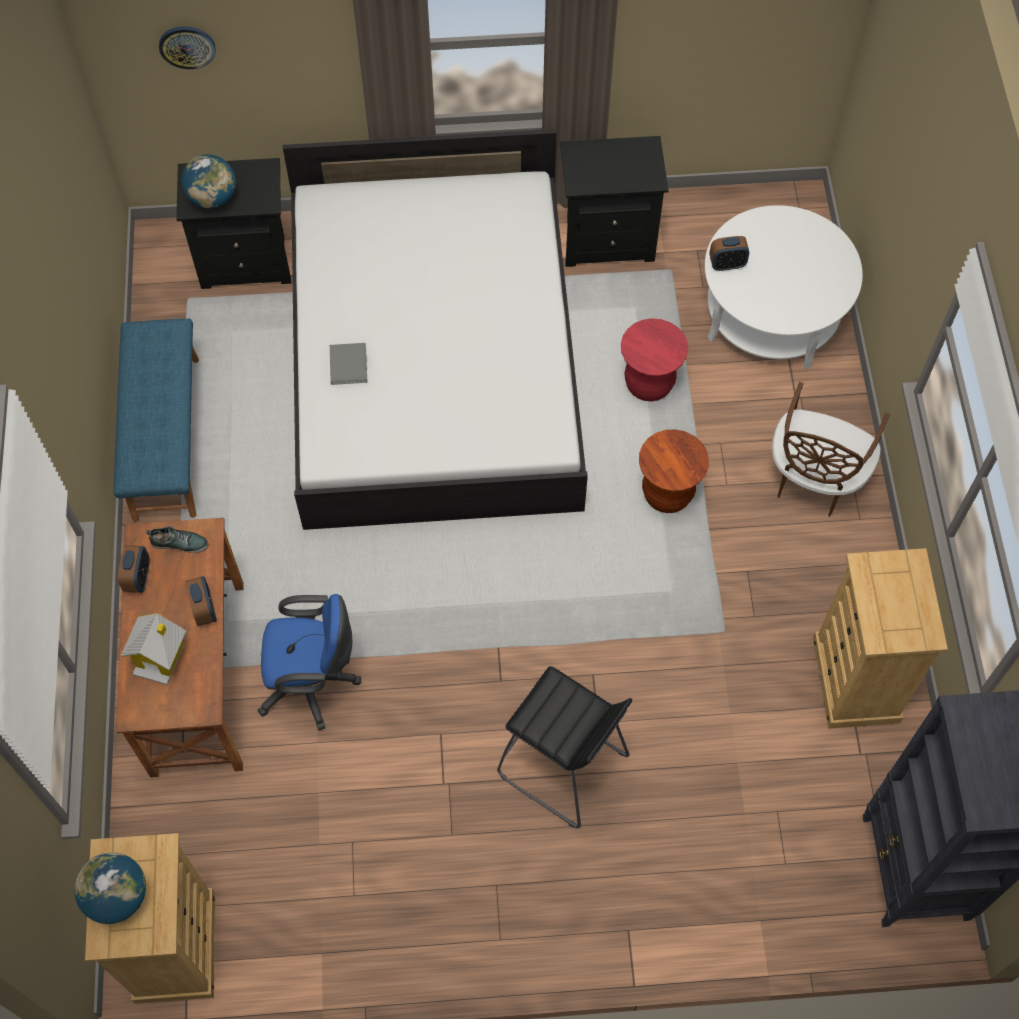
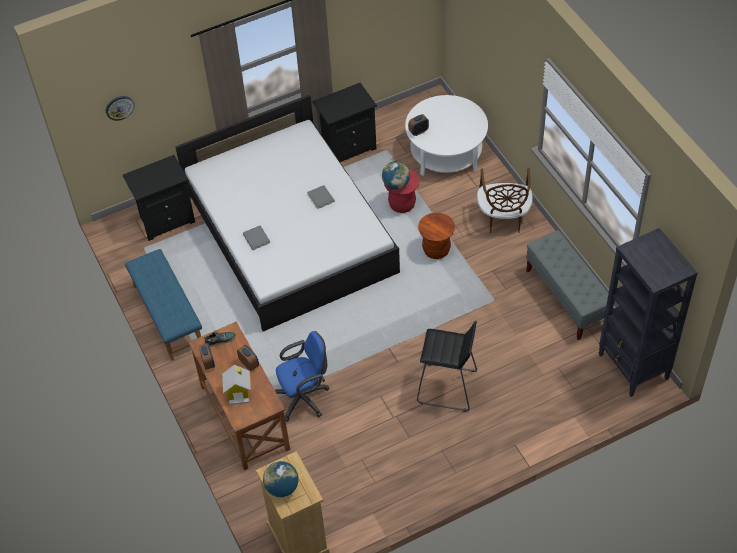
camera: 20 degrees left, 10 degrees down
globe [182,154,236,208] -> globe moved to [382,161,410,190]
beige dresser [813,548,948,729] -> grey bench [526,231,615,340]
none -> grey book [307,185,335,209]

